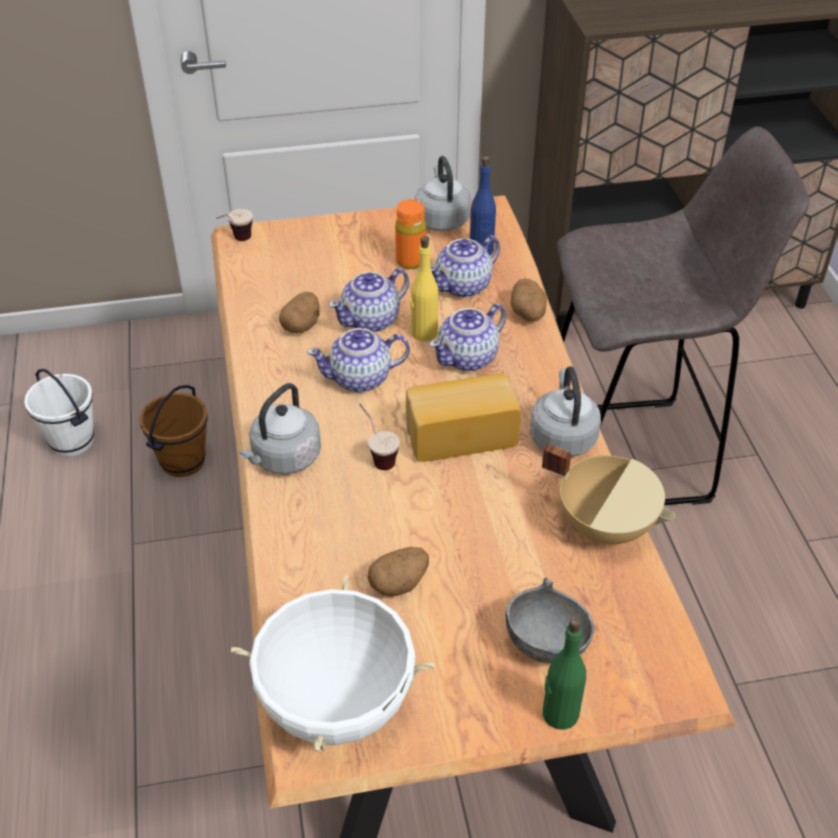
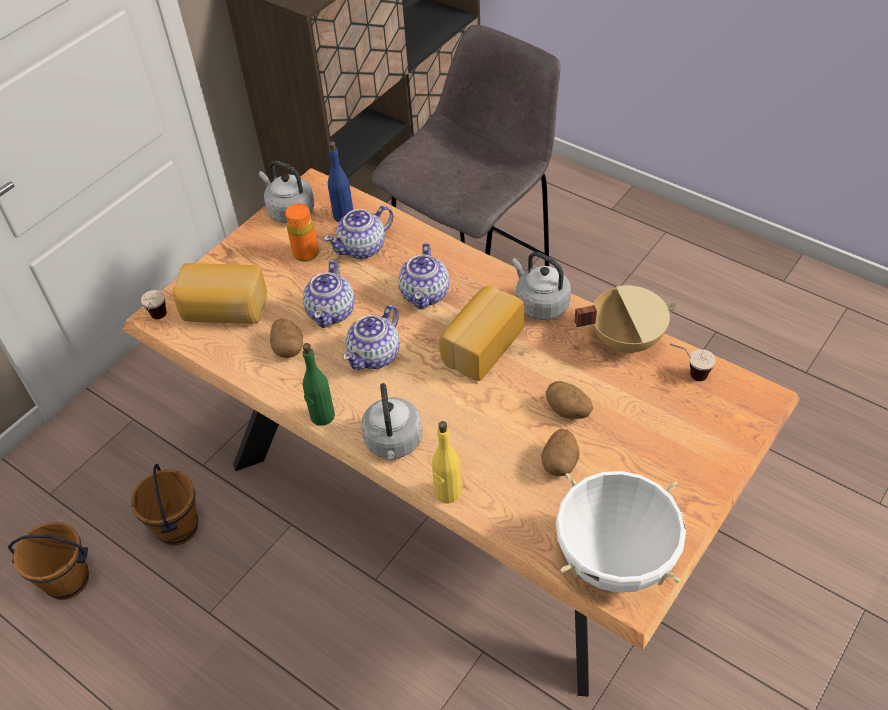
camera: 40 degrees left, 5 degrees up
white bucket [24,369,94,457] -> brown bucket [8,522,89,600]
cup [359,403,400,470] -> cup moved to [670,344,716,381]
yellow bottle [410,236,438,341] -> yellow bottle moved to [432,421,461,503]
teapot [430,235,500,298] -> teapot turned 45 degrees clockwise [324,205,394,259]
grey bowl [506,578,594,663] -> none
potato [511,279,547,322] -> potato moved to [546,381,593,419]
green bottle [542,617,586,730] -> green bottle moved to [302,343,335,426]
none -> bread [173,263,267,324]

